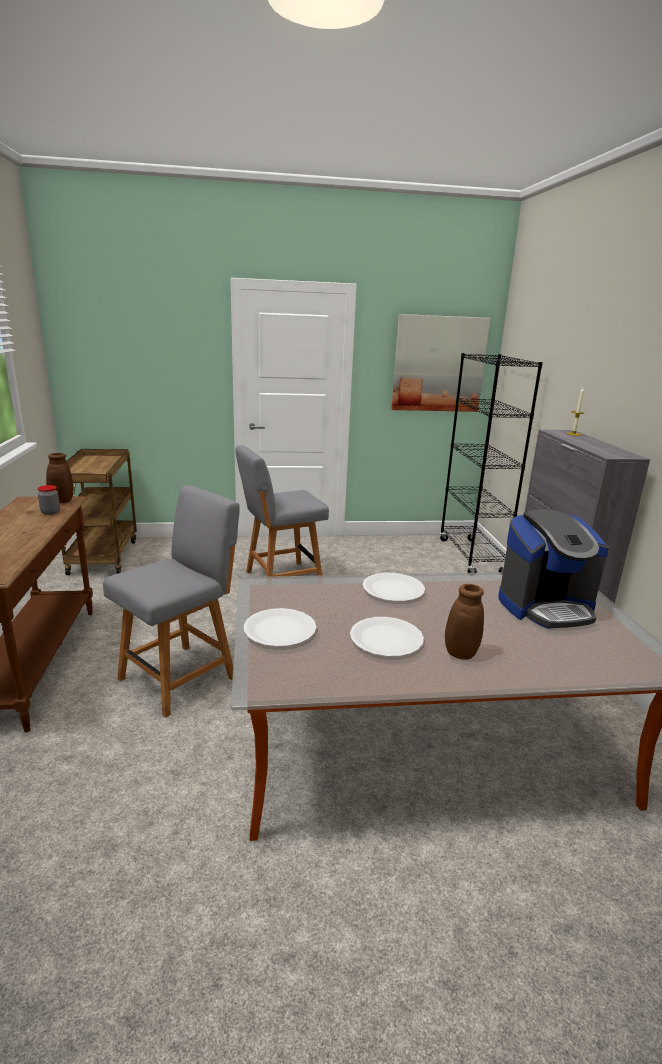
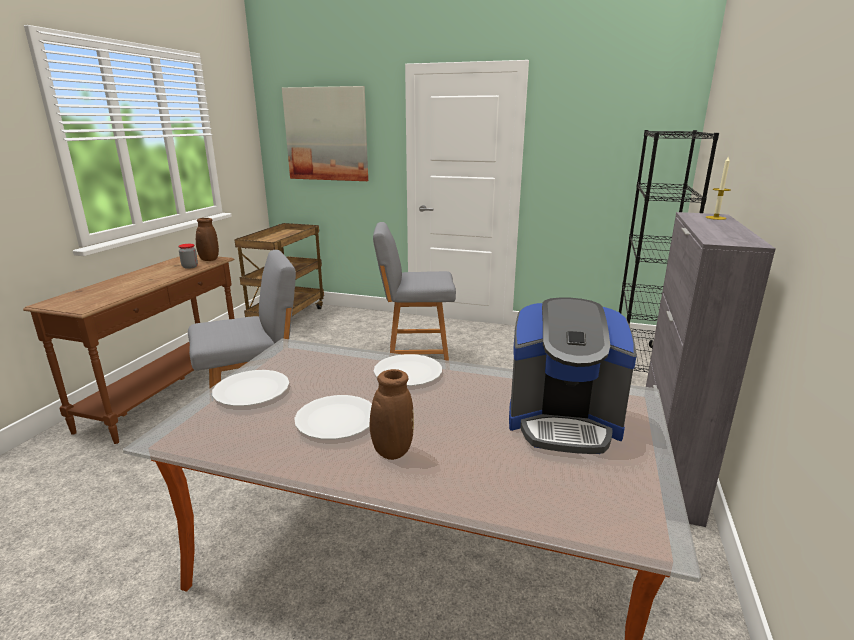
camera: 25 degrees right, 0 degrees up
picture [391,314,490,412] -> picture moved to [282,86,368,181]

